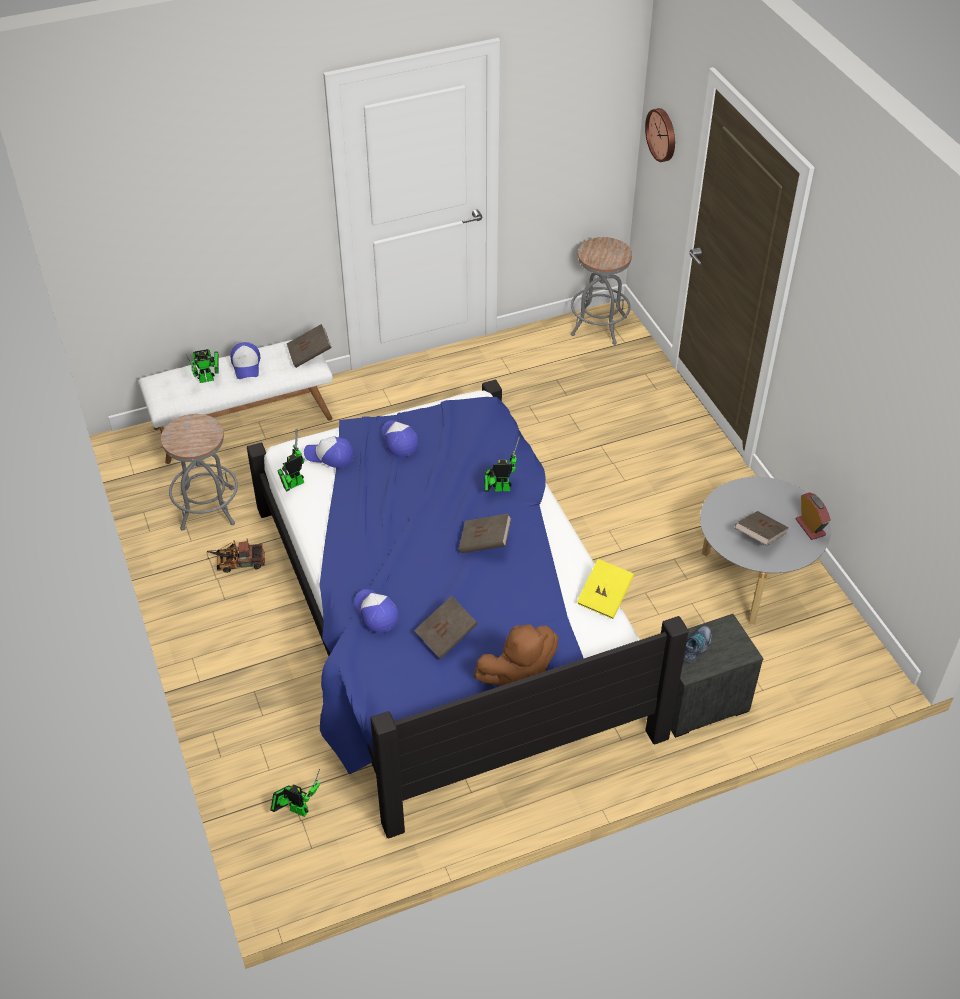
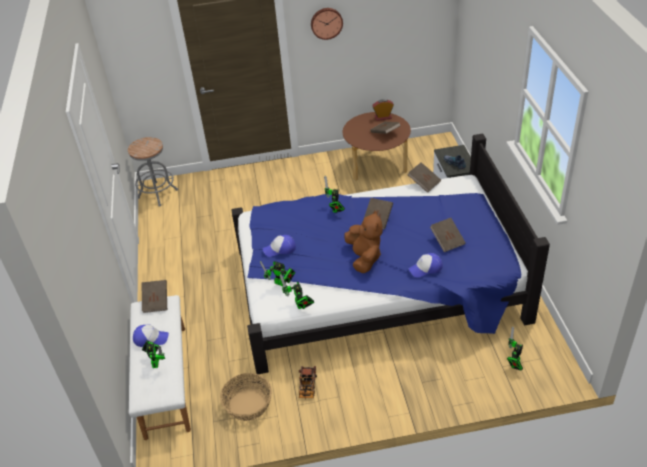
camera: 75 degrees left, 5 degrees down
grey stool [161,414,238,530] -> basket [220,373,272,421]
cap [304,436,354,468] -> toy robot [260,261,296,286]
brown plush toy [474,624,559,686] -> brown plush toy moved to [344,211,383,273]
yellow book [577,559,634,619] -> brown book [408,162,441,193]
wall clock [645,108,675,162] -> wall clock moved to [311,8,343,40]
grey coffee table [700,477,831,624] -> brown coffee table [343,112,411,181]

